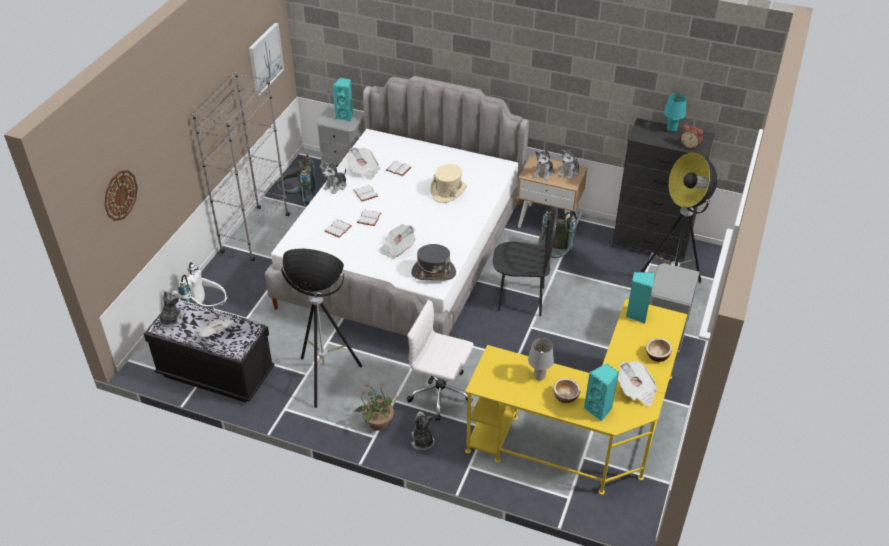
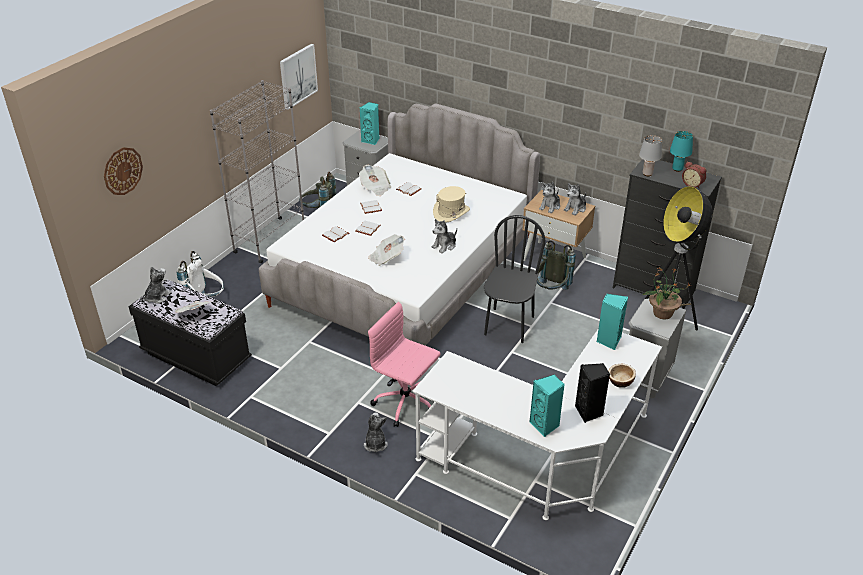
camera: 10 degrees right, 5 degrees down
floor lamp [281,248,362,408] -> none
plush toy [323,162,346,194] -> plush toy moved to [432,219,457,253]
potted plant [354,383,399,431] -> potted plant moved to [643,268,691,320]
white office chair [407,300,474,421] -> pink office chair [368,302,440,427]
grey hat [411,244,456,280] -> none
yellow desk [465,299,688,495] -> white desk [412,328,662,520]
black chair [493,208,558,316] -> black chair turned 90 degrees counterclockwise [484,215,545,343]
grey table lamp [528,338,554,380] -> grey table lamp moved to [639,135,662,176]
bowl [553,378,580,403] -> none
newspaper [618,361,658,406] -> black speaker [575,363,610,423]

